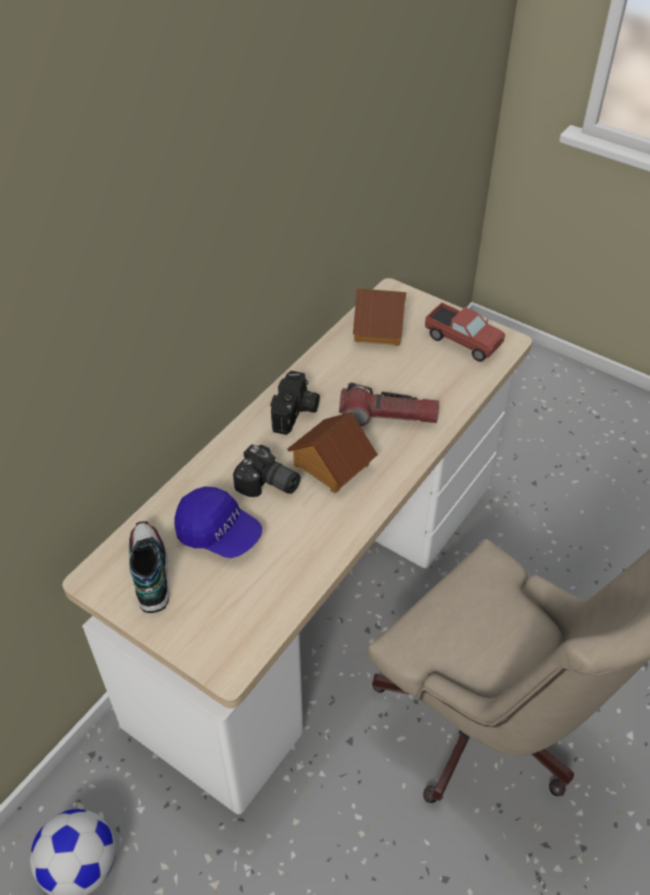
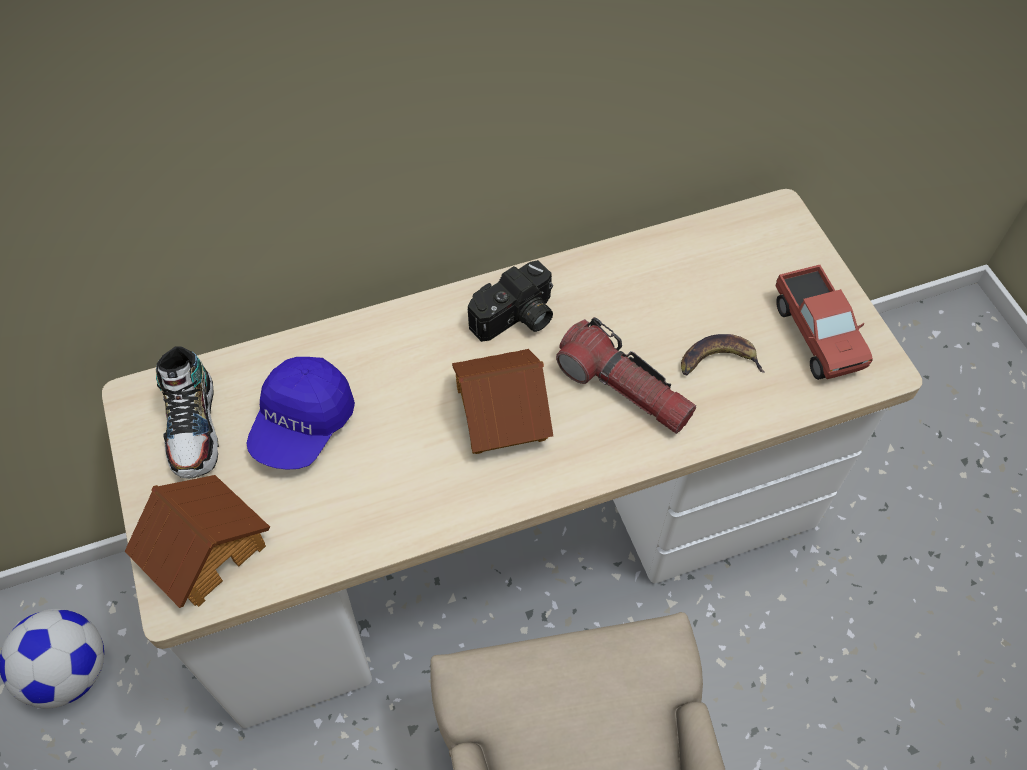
camera: 35 degrees right, 10 degrees up
shoe [128,521,169,613] -> shoe turned 150 degrees clockwise [156,347,219,479]
blue cap [174,486,262,558] -> blue cap turned 45 degrees clockwise [246,357,355,470]
camera [233,444,301,497] -> none
toy house [353,288,407,346] -> toy house moved to [125,475,270,608]
none -> banana [681,334,765,375]

